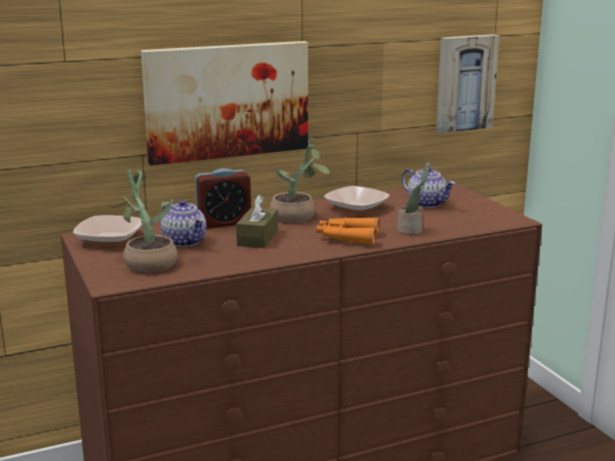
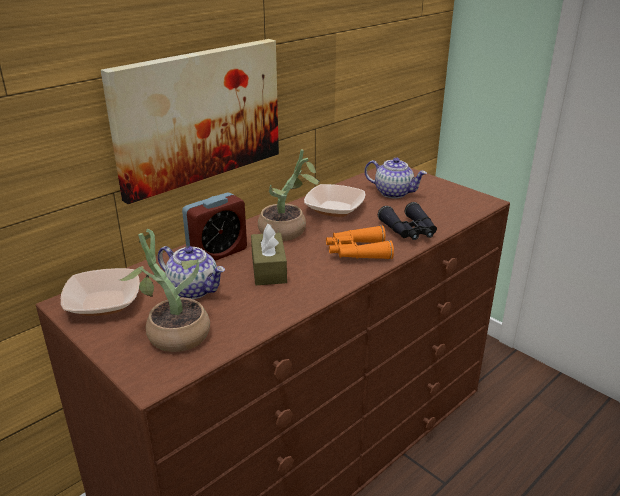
camera: 20 degrees left, 10 degrees up
potted plant [397,162,430,235] -> black binoculars [378,202,437,240]
picture [436,34,499,133] -> none

